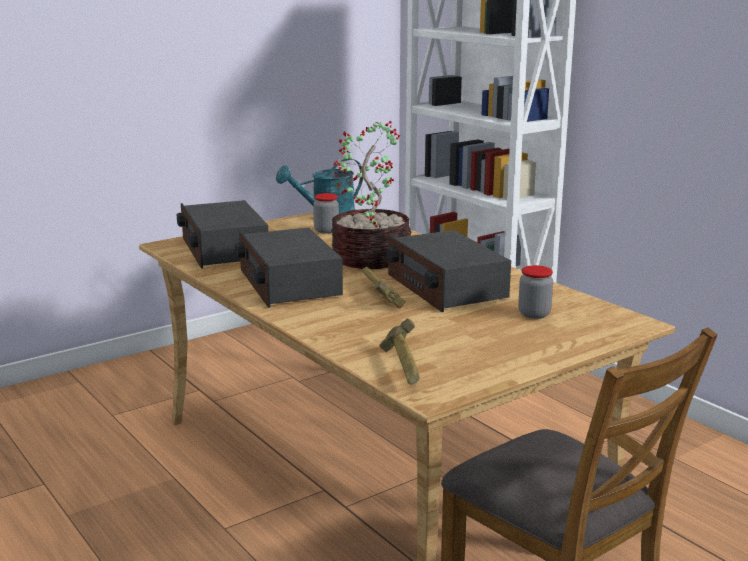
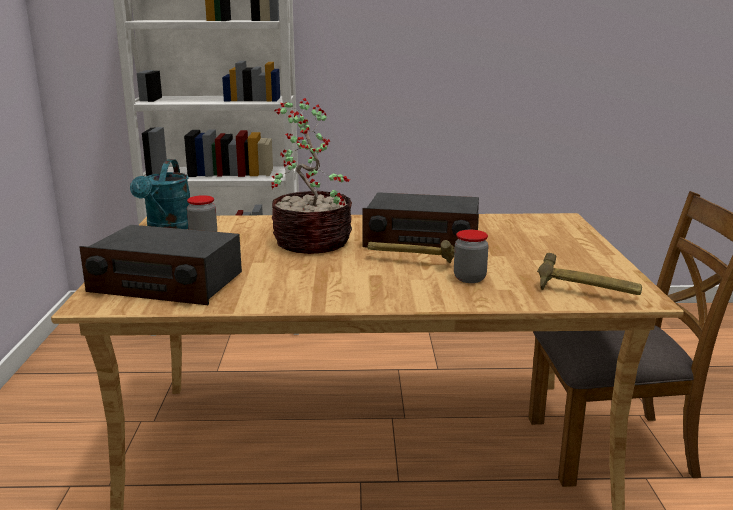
camera: 55 degrees left, 0 degrees up
radio [235,227,343,308] -> none
jar [518,265,553,319] -> jar moved to [454,230,489,283]

